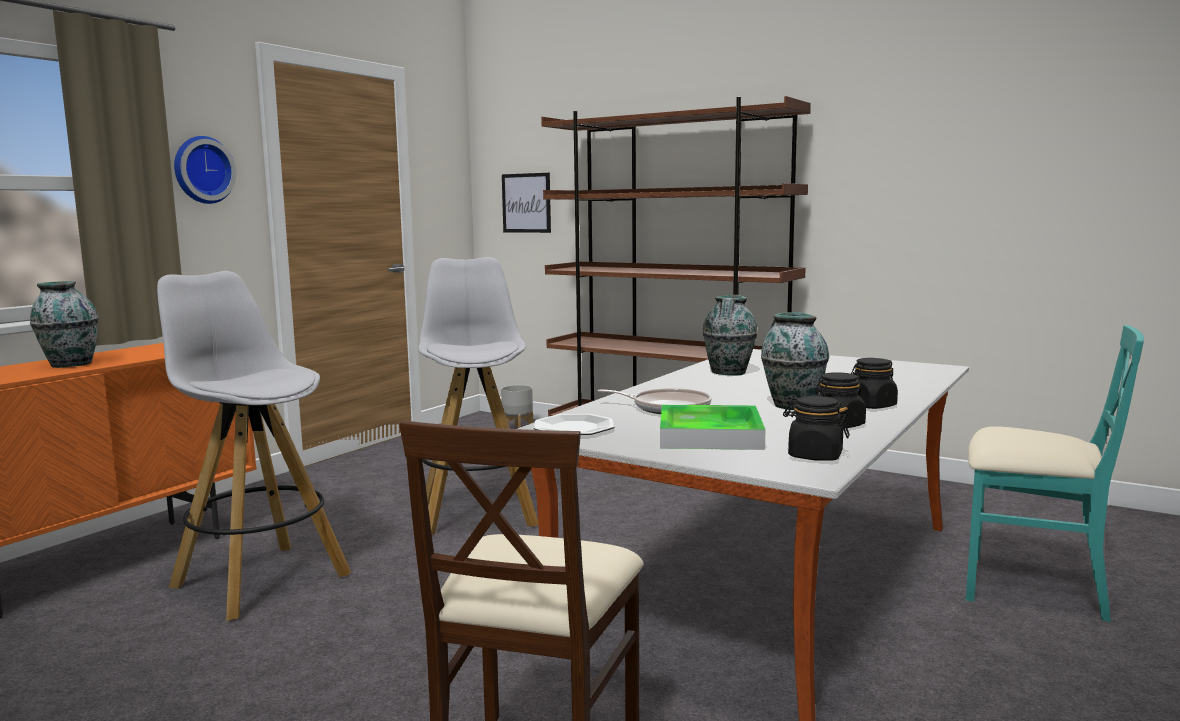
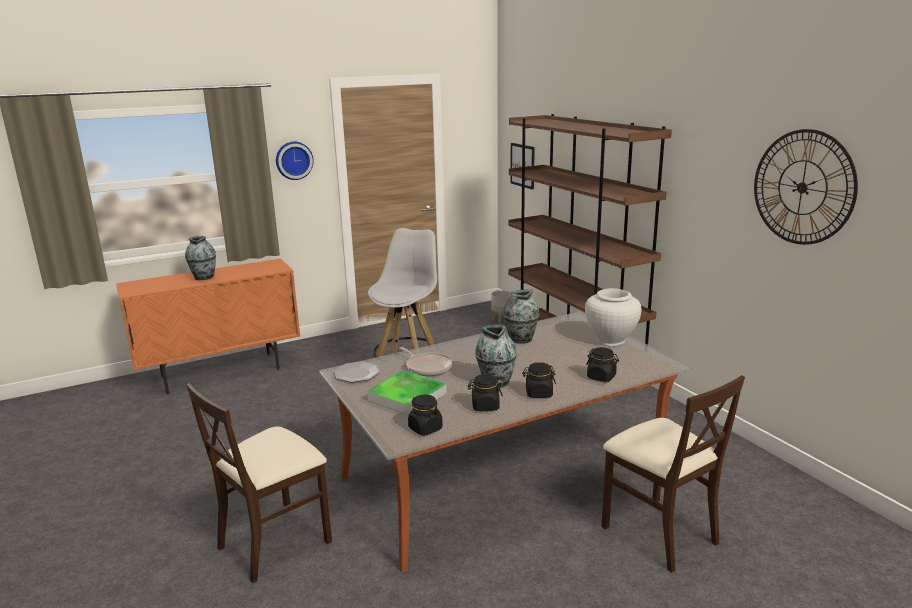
camera: 30 degrees right, 10 degrees up
white stool [157,271,351,621] -> none
turquoise chair [966,325,1144,622] -> beige chair [601,375,745,573]
none -> white vase [585,288,641,346]
none -> black jar [586,347,619,382]
none -> wall clock [754,129,858,245]

